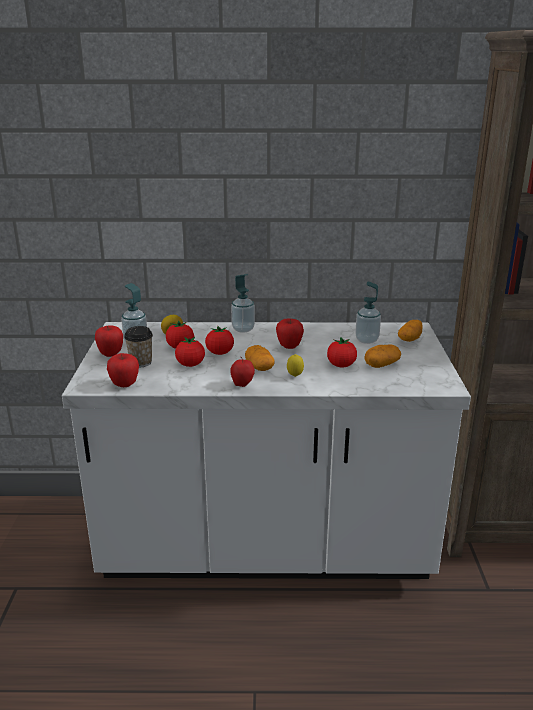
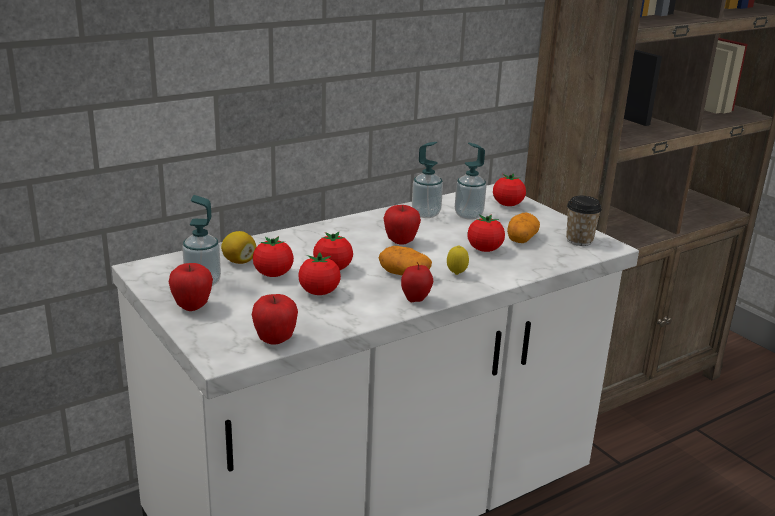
camera: 35 degrees left, 0 degrees up
cup [124,326,153,367] -> cup moved to [566,196,602,246]
soap dispenser [231,274,255,333] -> soap dispenser moved to [412,142,443,218]
potato [398,320,423,342] -> tomato [493,173,526,206]

